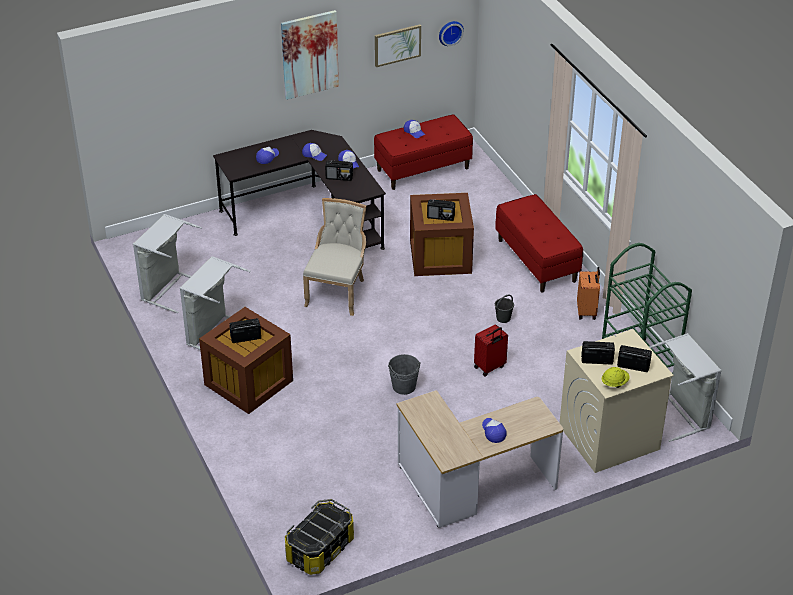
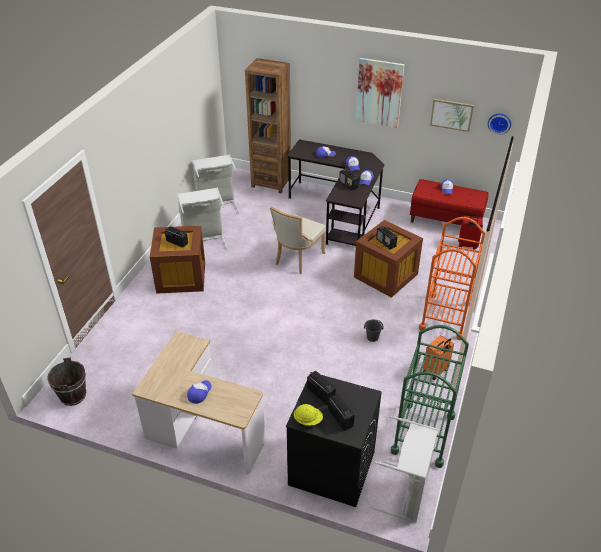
camera: 45 degrees right, 0 degrees up
storage box [285,499,354,575] -> brown bucket [47,357,86,406]
beige chair [303,198,366,316] -> beige chair turned 150 degrees clockwise [270,207,326,274]
grey bucket [388,354,421,395] -> none
red suitcase [474,324,508,377] -> red suitcase moved to [458,216,483,250]
red bench [495,194,583,293] -> orange cart [419,217,485,340]
beige washing machine [560,329,674,473] -> black washing machine [286,372,382,507]
none -> brown bookcase [245,58,291,193]

